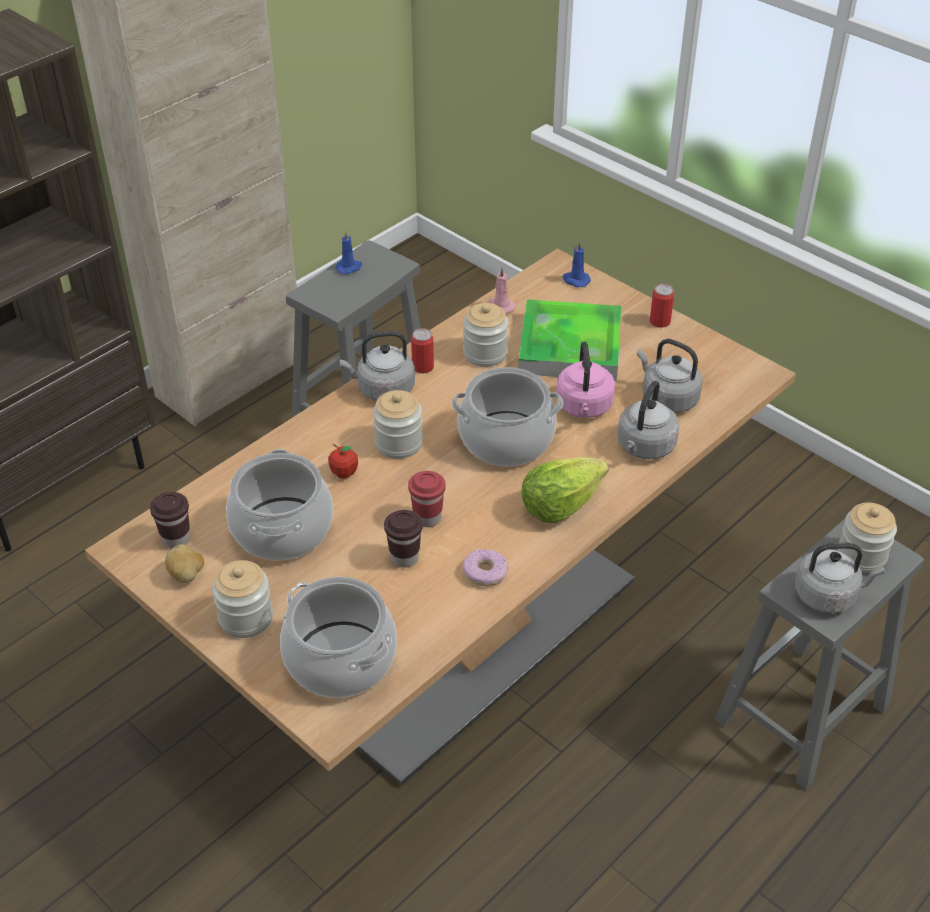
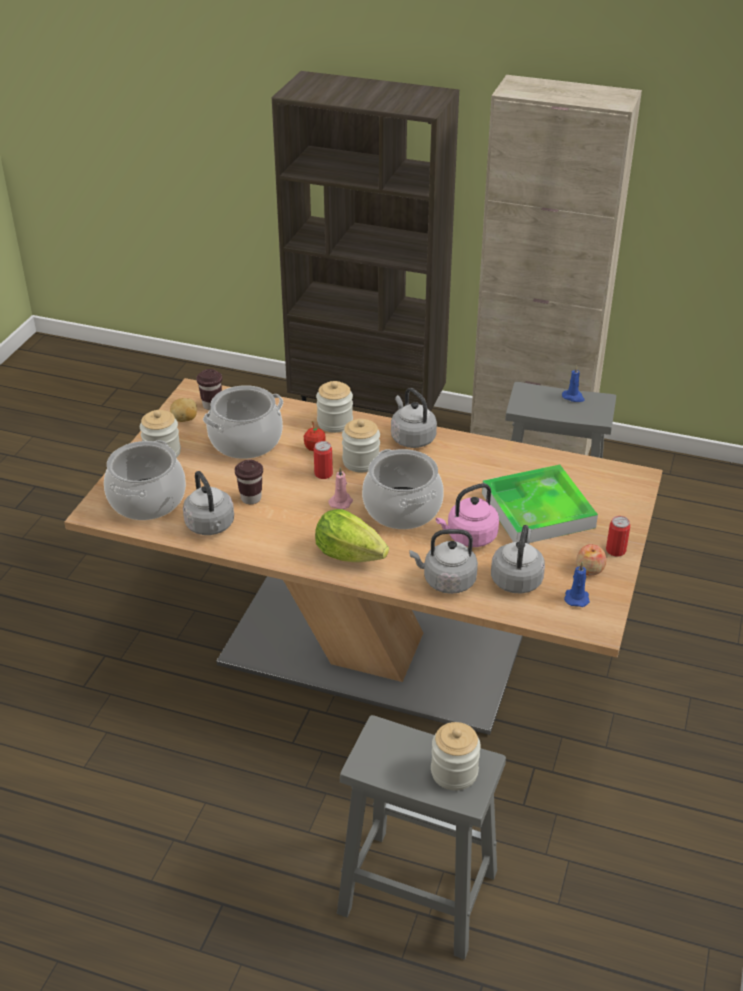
camera: 65 degrees right, 5 degrees down
red cup [408,471,446,527] -> none
can [411,328,434,373] -> can moved to [314,441,333,479]
jar [463,303,509,367] -> jar moved to [316,381,353,433]
donut [463,549,508,586] -> none
pink candle [489,268,515,314] -> pink candle moved to [328,467,353,510]
blue candle [563,241,591,287] -> blue candle moved to [564,562,590,607]
grey kettle [795,543,885,613] -> grey kettle moved to [183,471,234,535]
none -> apple [576,544,606,576]

